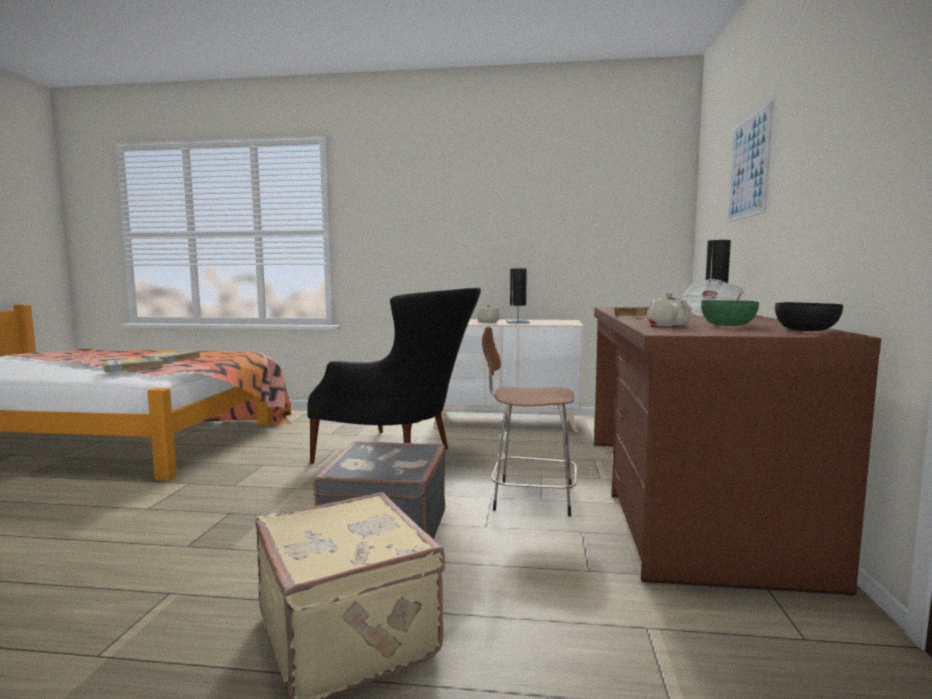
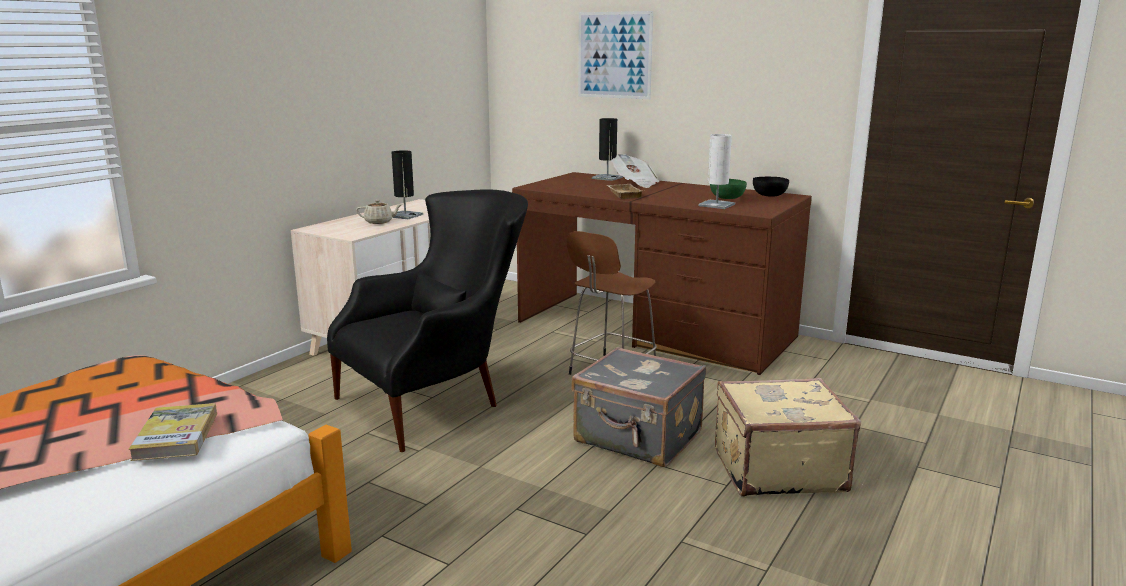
camera: 65 degrees left, 10 degrees up
book [142,350,200,364] -> none
beige teapot [647,292,691,326] -> white table lamp [698,134,735,209]

